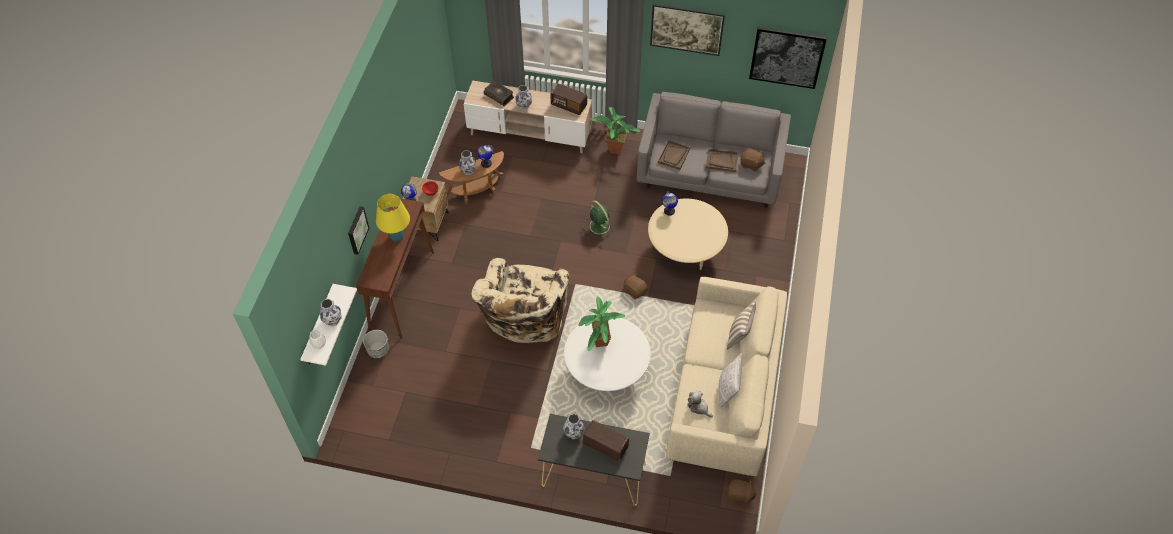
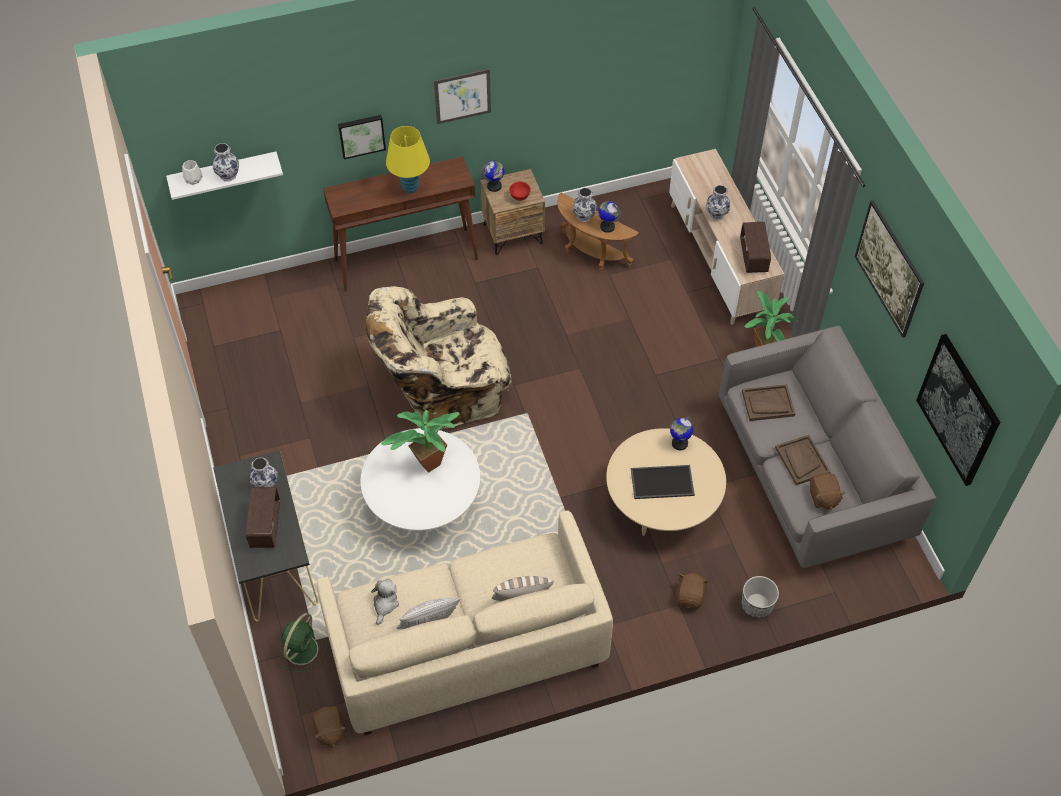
camera: 60 degrees right, 0 degrees up
planter [363,330,389,359] -> planter moved to [741,576,779,618]
book [484,81,514,106] -> none
green fan [584,201,614,239] -> green fan moved to [280,613,327,672]
brown plush toy [623,274,648,299] -> brown plush toy moved to [676,573,709,609]
none -> picture [434,69,491,124]
none -> tray [631,465,695,499]

